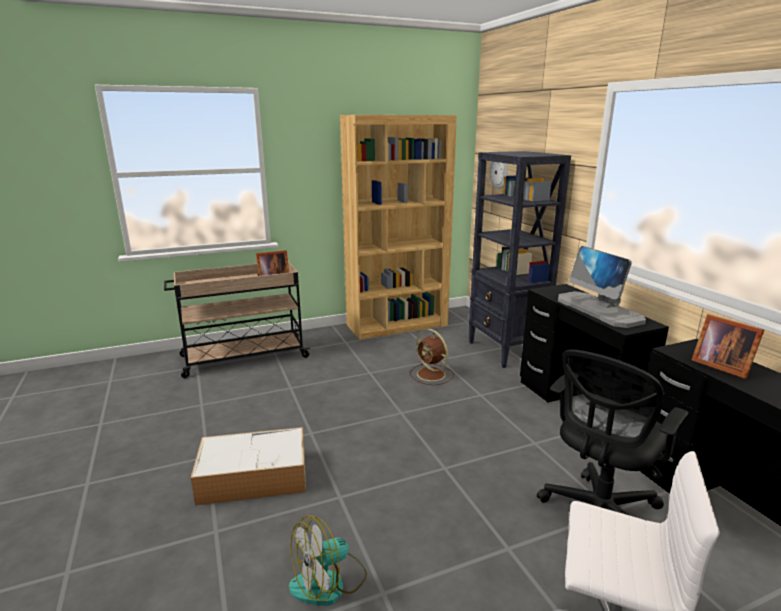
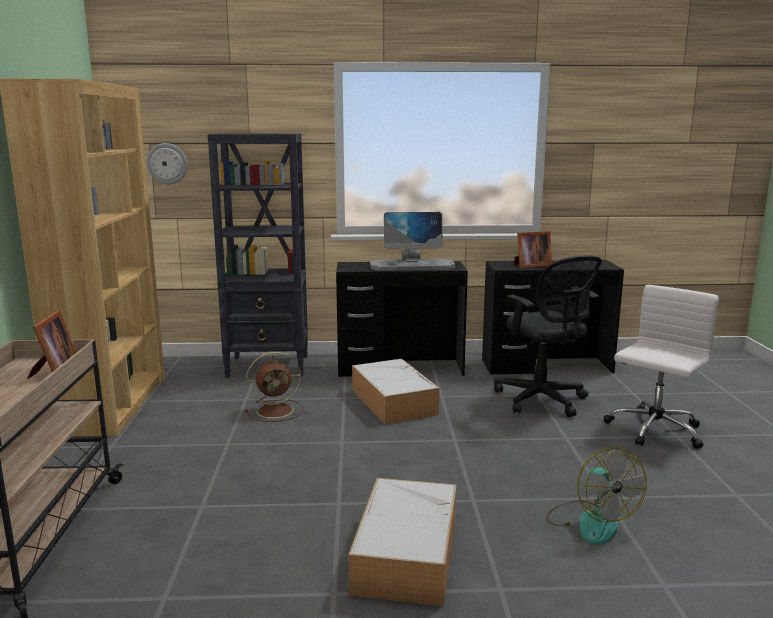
camera: 70 degrees left, 5 degrees down
none -> storage box [352,359,440,424]

